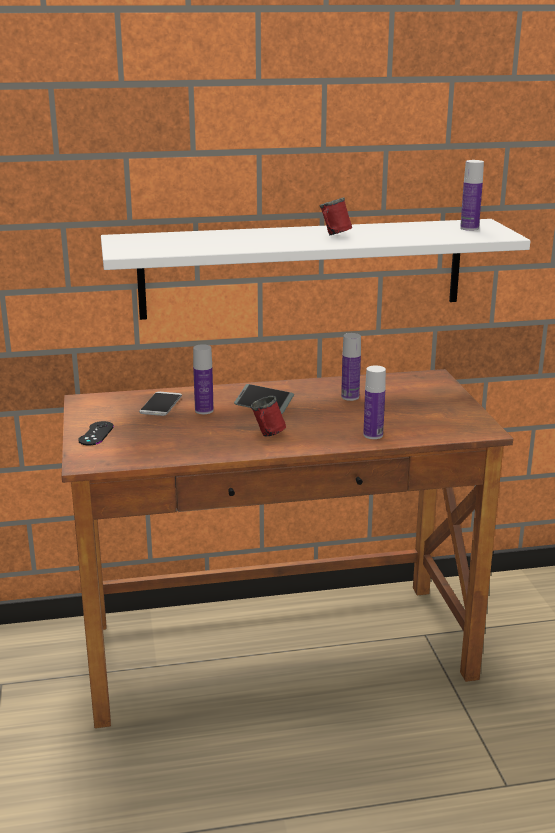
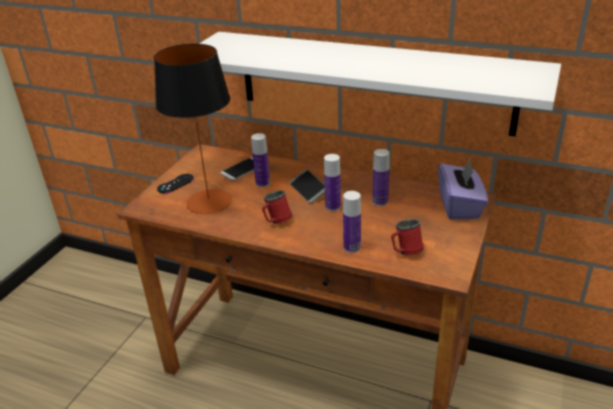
camera: 35 degrees right, 10 degrees up
red mug [320,197,352,235] -> red mug moved to [391,219,424,255]
bottle [460,160,484,231] -> bottle moved to [324,154,341,211]
none -> table lamp [154,44,232,214]
none -> purple tissue box [438,158,488,220]

